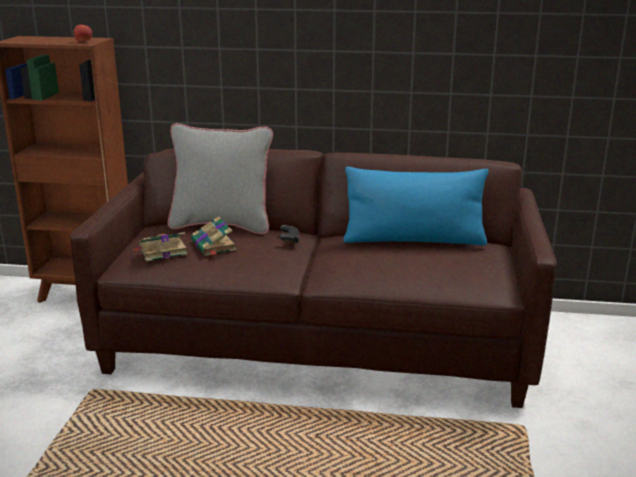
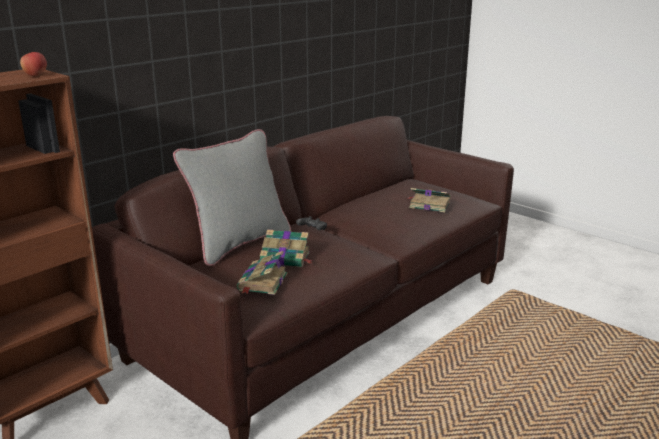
camera: 55 degrees left, 0 degrees up
blue pillow [343,167,489,246] -> none
none -> book [407,188,451,212]

